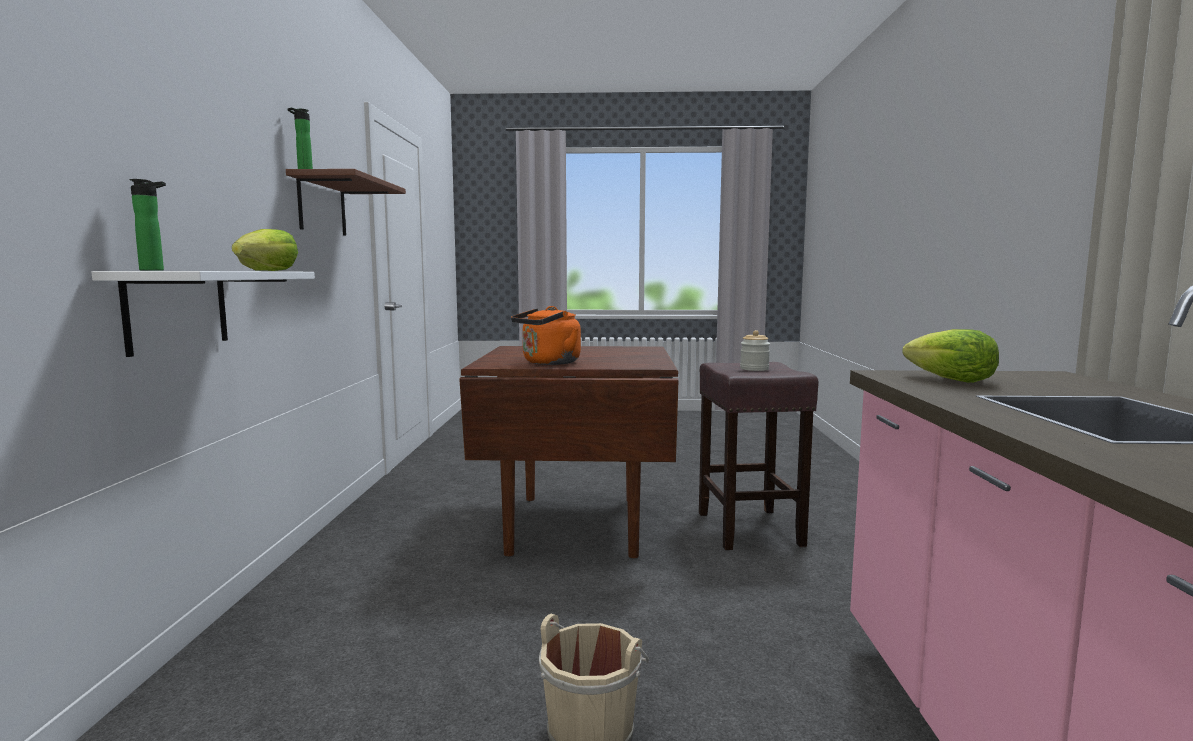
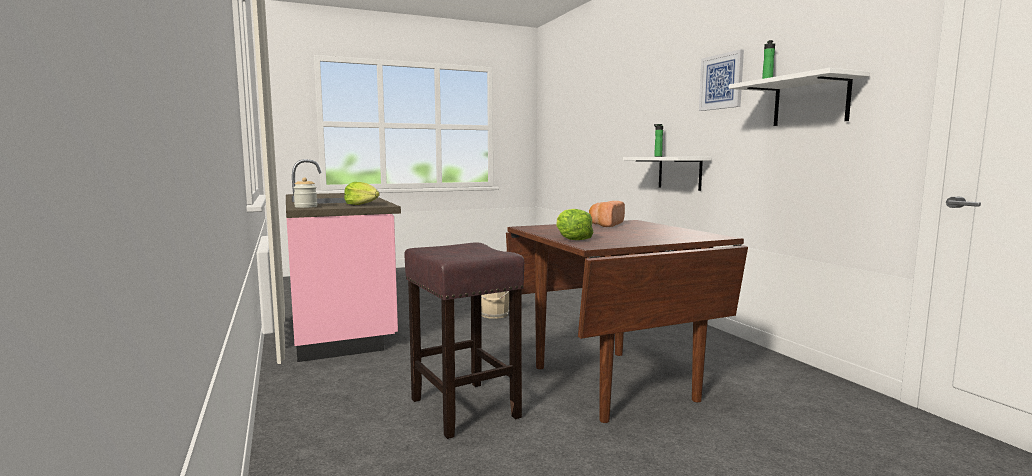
camera: 155 degrees right, 0 degrees up
lettuce [232,229,298,271] -> lettuce moved to [556,209,594,240]
brown shelf [286,169,406,236] -> white shelf [729,68,870,126]
orange kettle [511,306,581,365] -> bread [589,201,625,227]
jar [740,330,770,371] -> jar moved to [293,177,317,208]
none -> picture [699,49,744,111]

